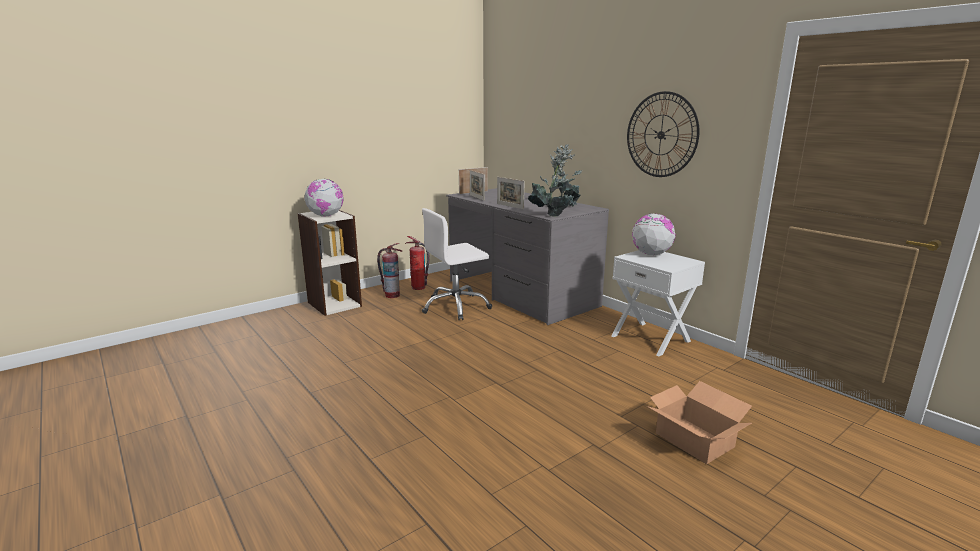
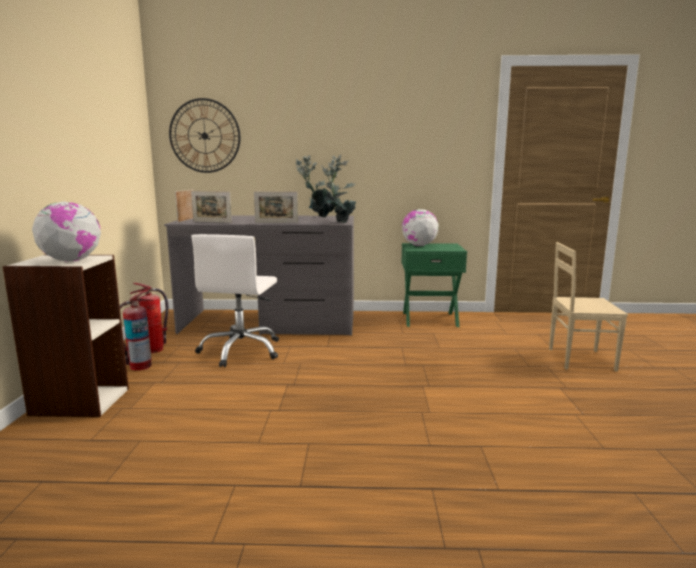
camera: 50 degrees left, 5 degrees down
white nightstand [611,250,705,356] -> green nightstand [401,243,467,327]
wall clock [627,91,699,177] -> wall clock moved to [169,98,240,173]
cardboard box [647,381,752,464] -> beige chair [549,242,628,372]

